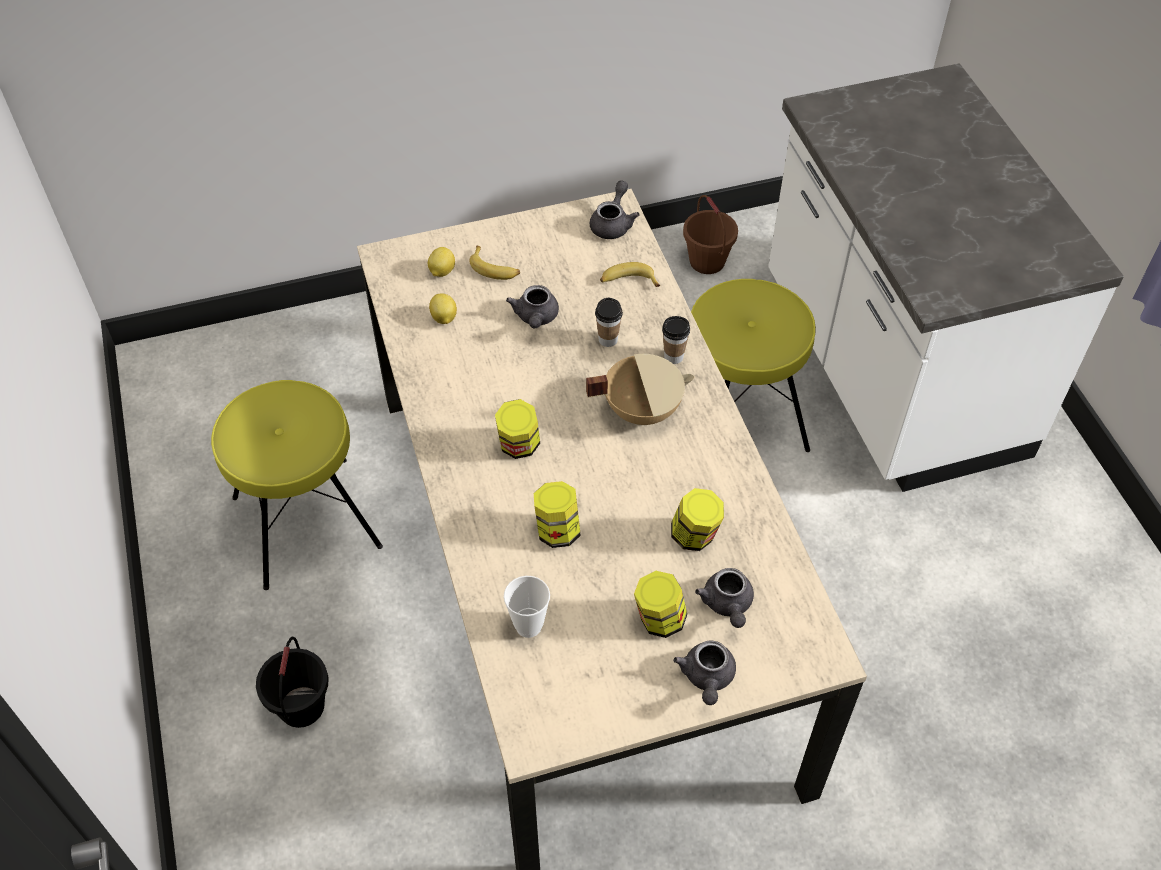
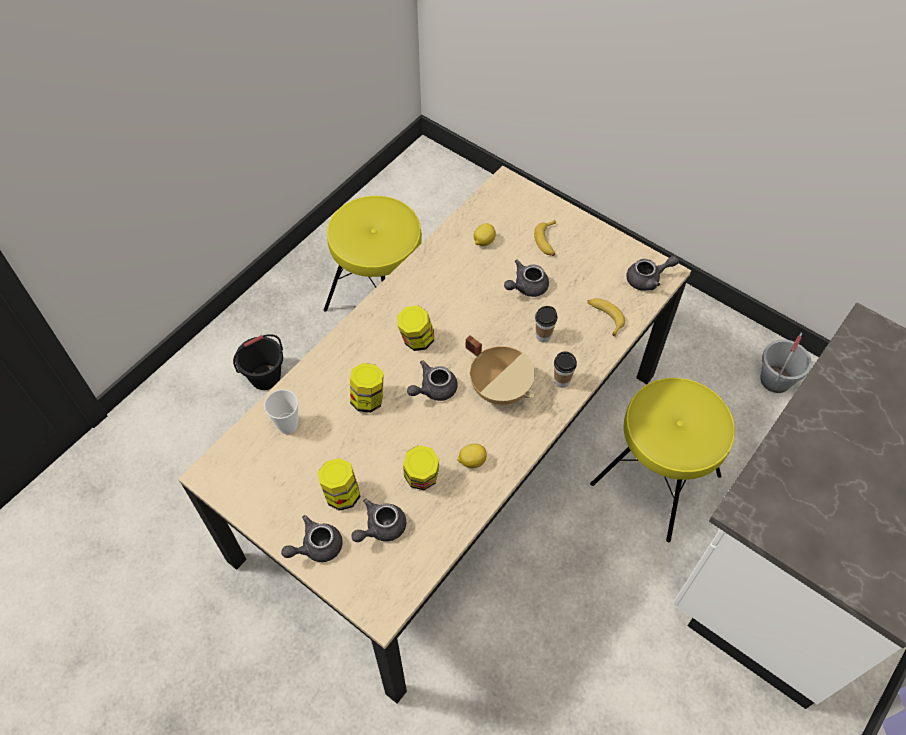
camera: 55 degrees right, 5 degrees up
lemon [428,247,455,277] -> lemon moved to [457,444,487,468]
brown bucket [683,195,738,274] -> grey bucket [760,333,812,393]
none -> grey teapot [407,361,458,401]

